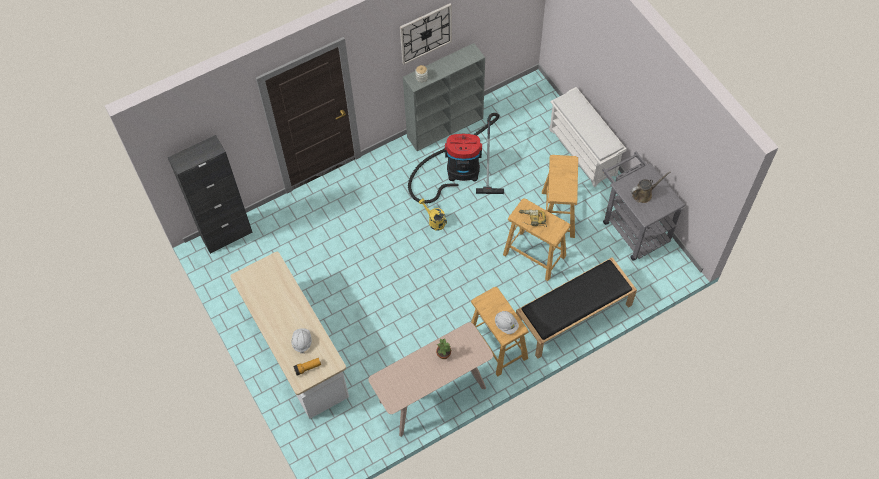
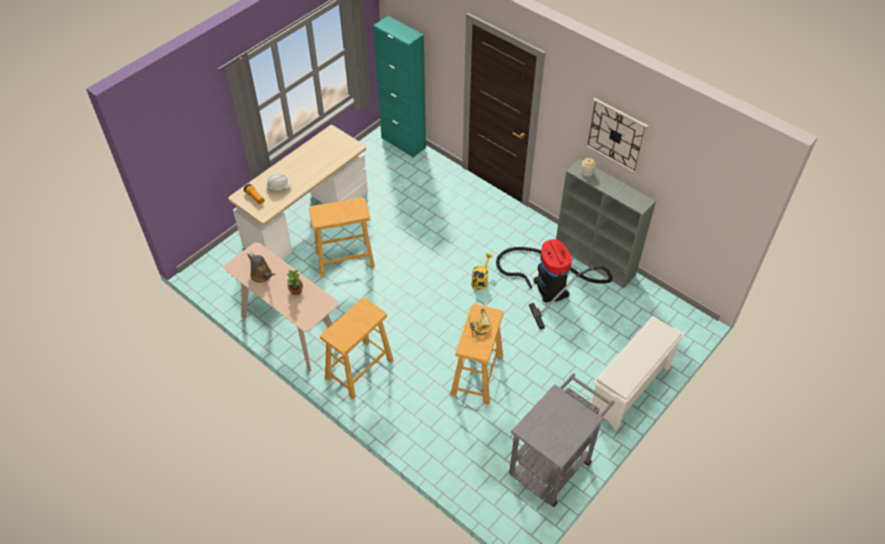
camera: 70 degrees right, 10 degrees down
black cabinet [168,135,253,254] -> turquoise cabinet [373,16,426,157]
white hard hat [495,311,519,334] -> none
black bench [516,257,637,359] -> none
beige stool [542,155,578,238] -> beige stool moved to [309,197,375,278]
brown watering can [631,171,671,203] -> brown watering can moved to [247,252,276,283]

